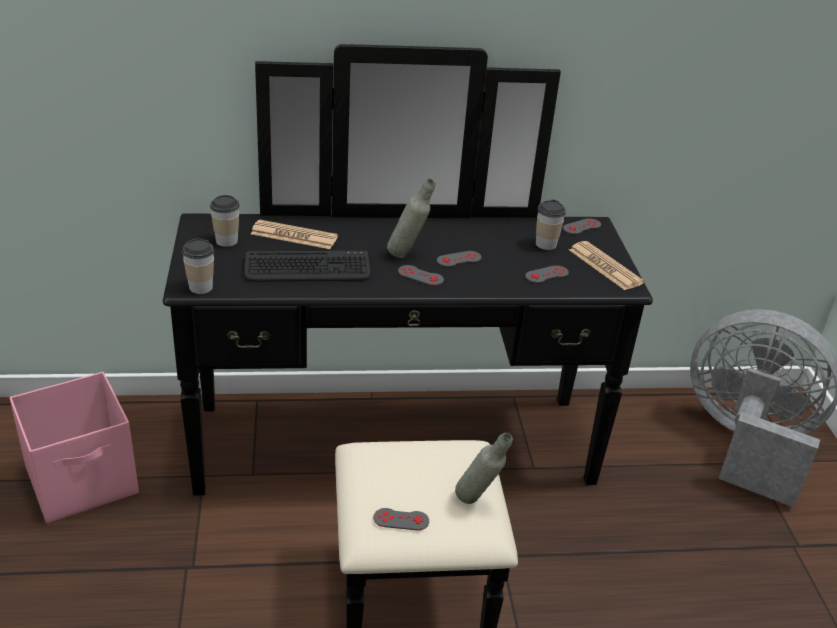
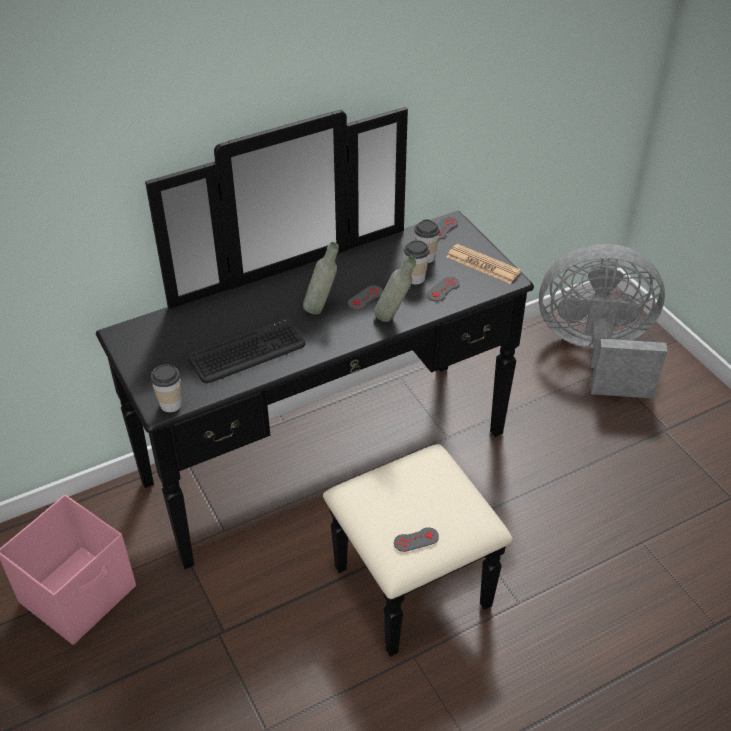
camera: 20 degrees left, 10 degrees up
cup [210,195,240,247] -> cup moved to [404,240,430,284]
newspaper [251,220,338,249] -> none
grey game controller [398,265,444,286] -> none
grey bottle [455,433,513,504] -> grey bottle moved to [374,256,416,322]

